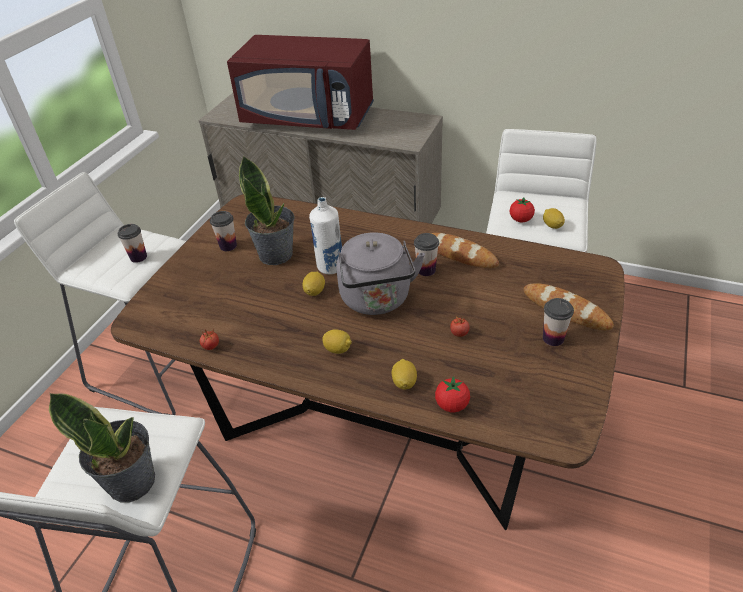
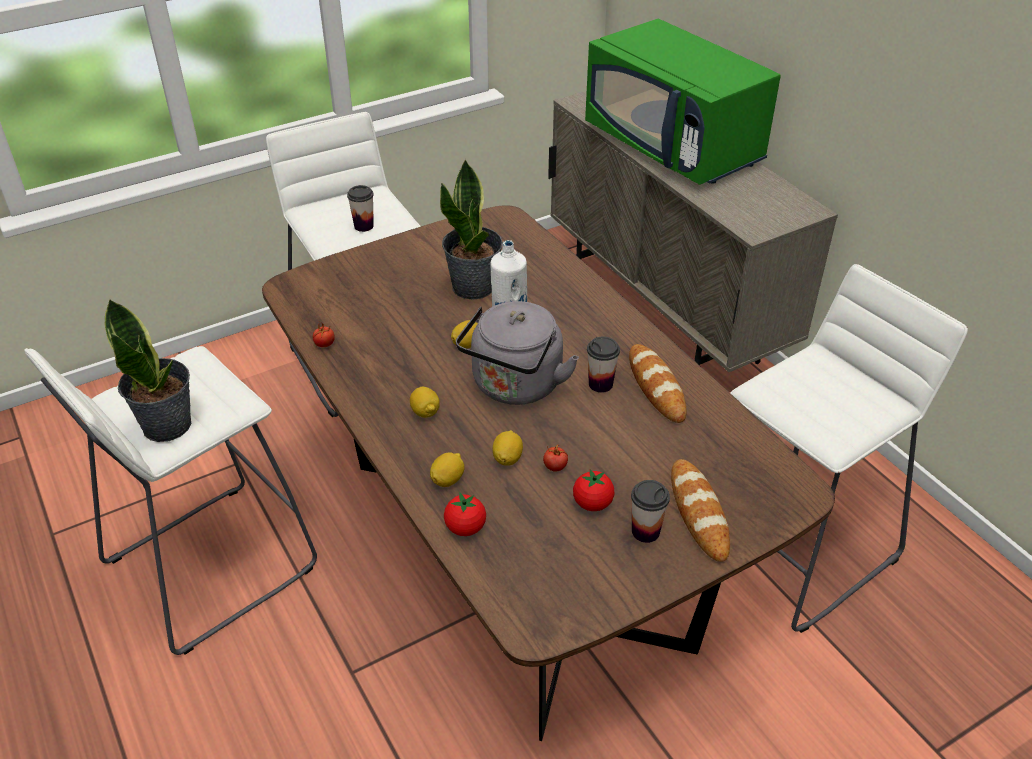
camera: 35 degrees right, 0 degrees up
cup [210,211,237,251] -> none
red microwave [227,35,374,130] -> green microwave [585,19,781,185]
tomato [510,197,535,222] -> tomato moved to [573,469,614,511]
lemon [543,208,565,229] -> lemon moved to [493,430,523,465]

